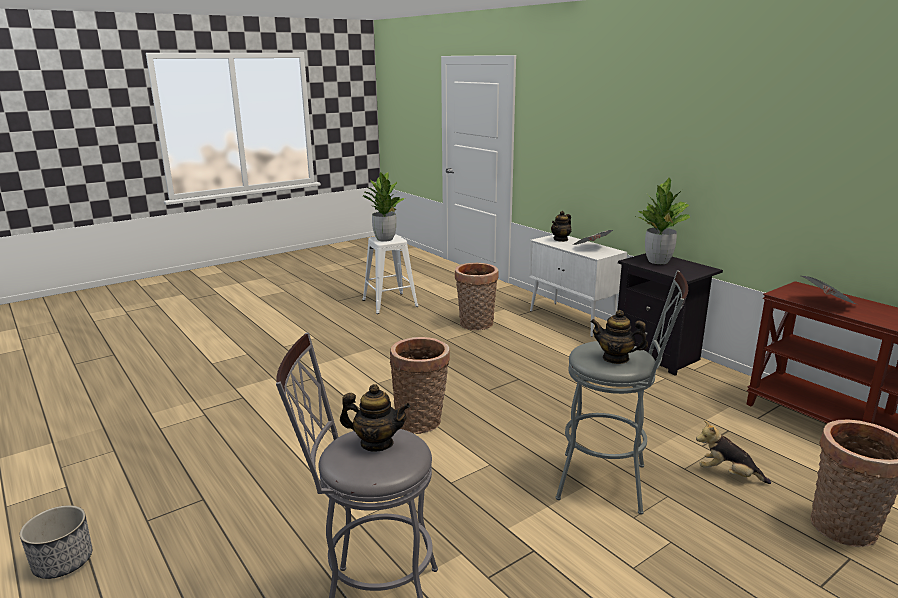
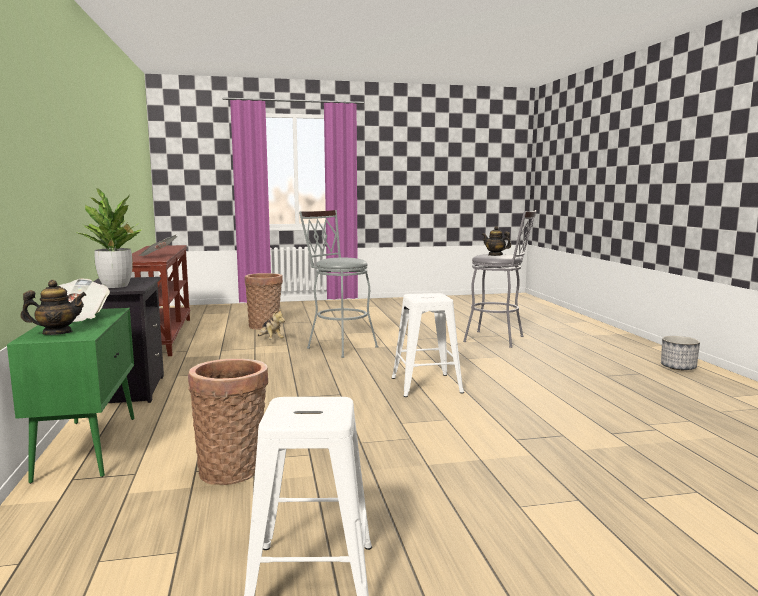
camera: 155 degrees left, 10 degrees down
potted plant [363,172,405,242] -> none
basket [390,337,451,434] -> white stool [392,293,464,397]
white cabinet [529,235,627,337] -> green cabinet [7,308,135,484]
teapot [590,310,648,364] -> none

